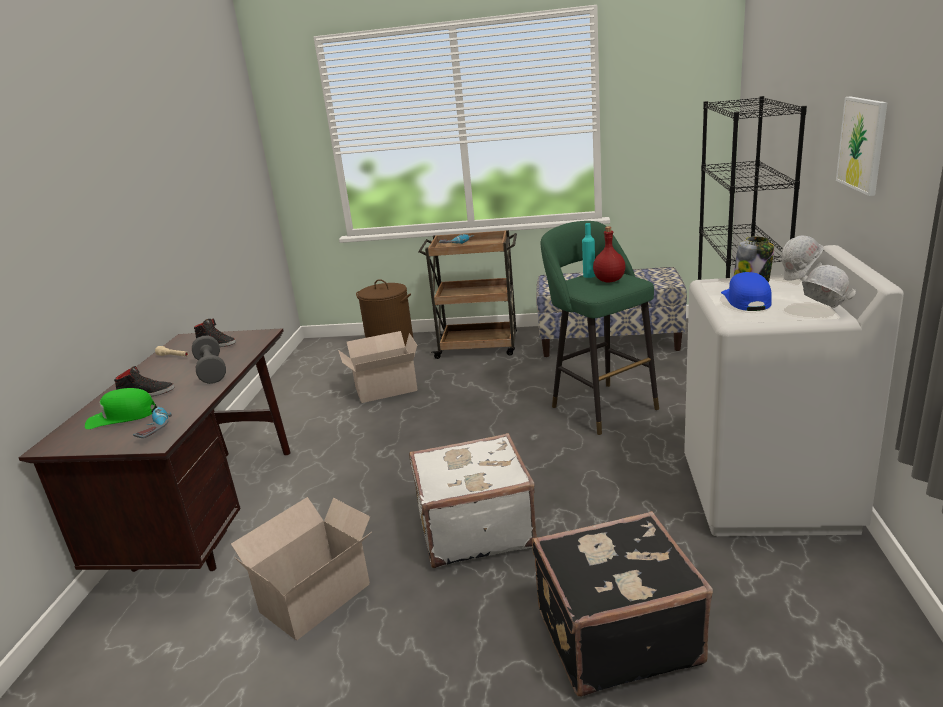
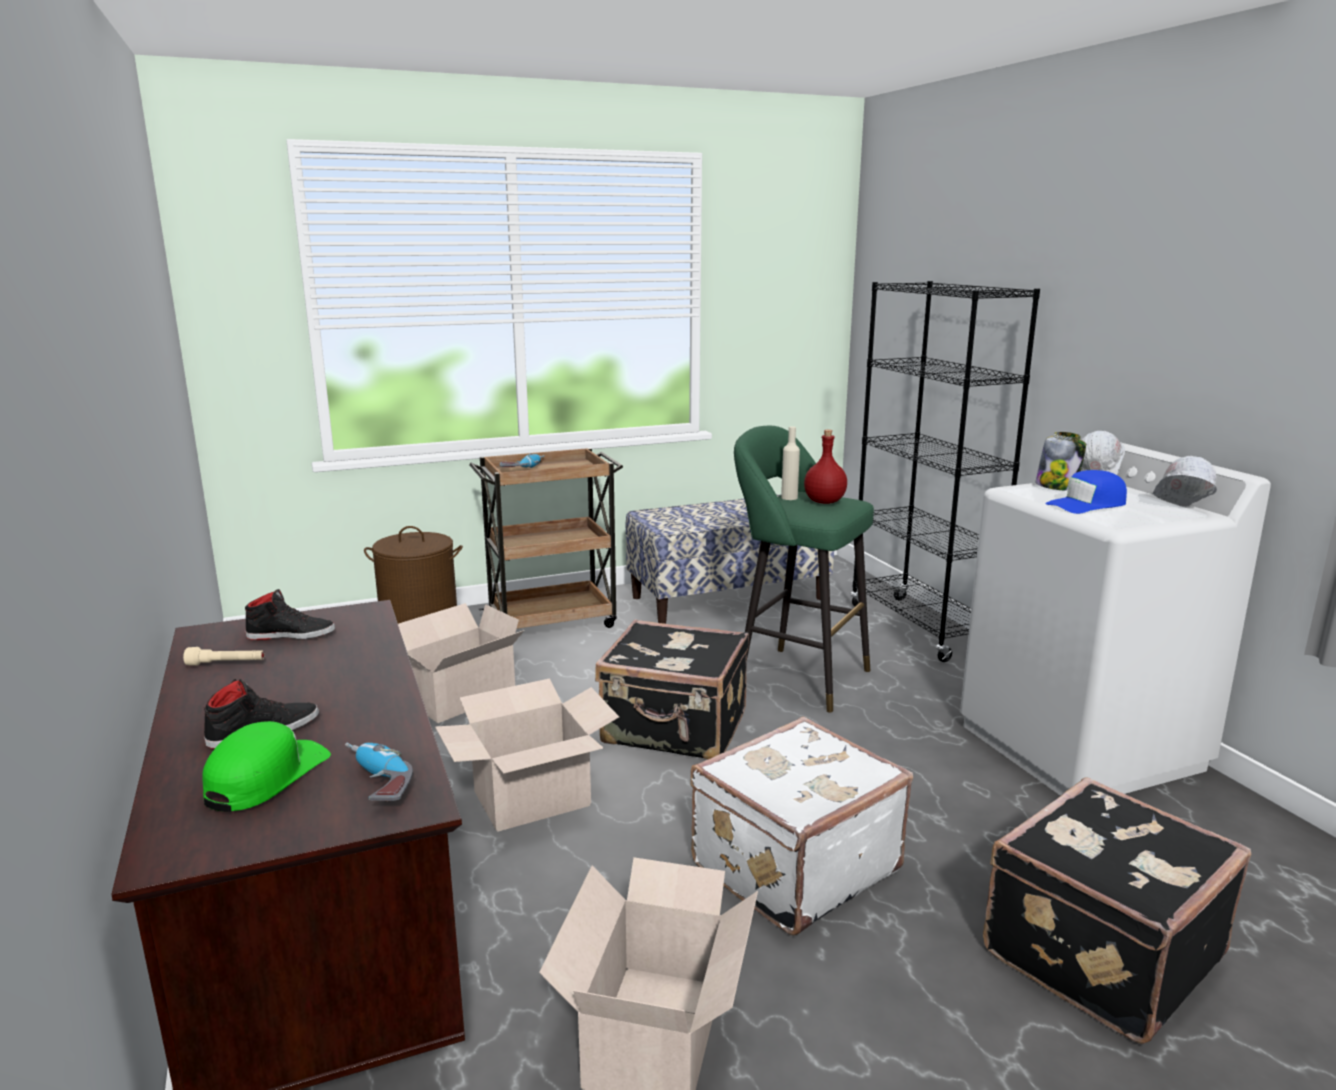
camera: 30 degrees left, 5 degrees down
green cap [85,388,157,429] -> green cap turned 150 degrees clockwise [203,721,331,812]
grey dumbbell [192,336,226,384] -> none
turquoise bottle [582,223,596,278] -> beige bottle [781,426,800,500]
blue cap [721,272,772,311] -> blue cap turned 90 degrees counterclockwise [1045,470,1127,514]
picture [836,96,887,196] -> none
none -> cardboard box [435,678,619,832]
none -> black suitcase [595,619,749,759]

